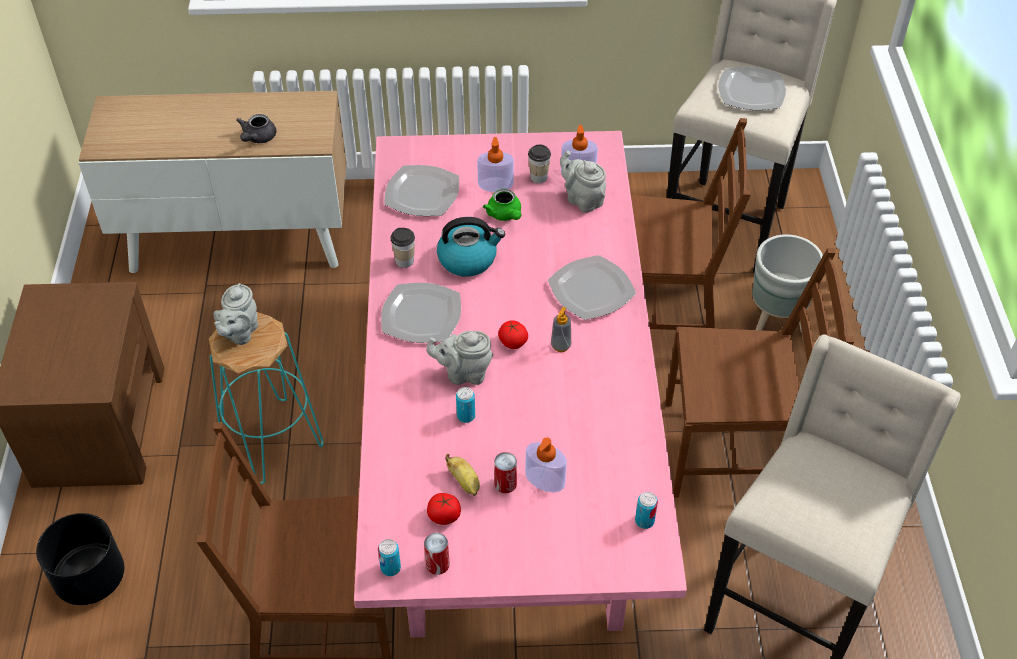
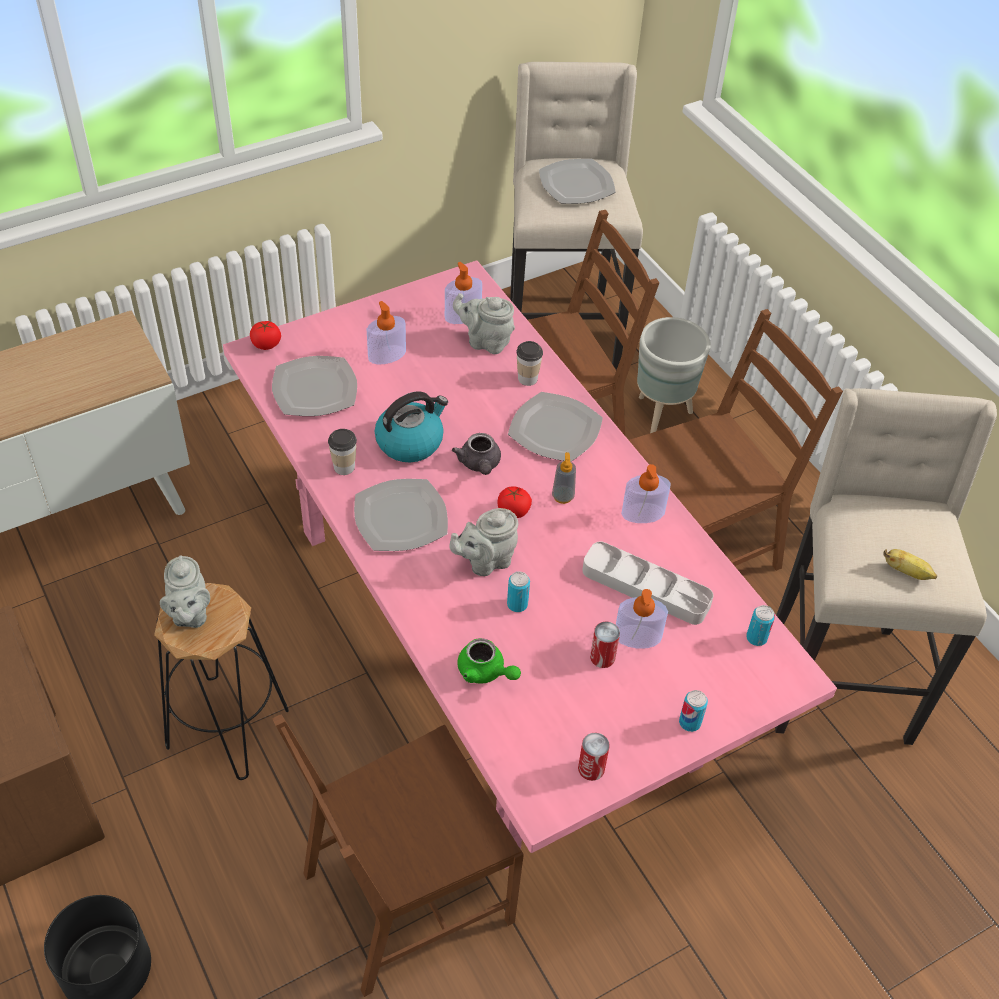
camera: 30 degrees left, 0 degrees up
turquoise stool [209,312,324,484] -> black stool [154,583,289,780]
grey teapot [236,114,276,143] -> grey teapot moved to [452,433,501,475]
can [378,539,401,576] -> can moved to [679,690,708,732]
tomato [427,493,461,525] -> tomato moved to [250,321,281,350]
banana [445,454,480,496] -> banana moved to [883,549,937,580]
green teapot [483,189,521,221] -> green teapot moved to [457,638,521,684]
cup [528,144,551,183] -> cup moved to [516,341,543,386]
none -> grey tray [582,542,714,625]
none -> soap dispenser [622,464,671,523]

